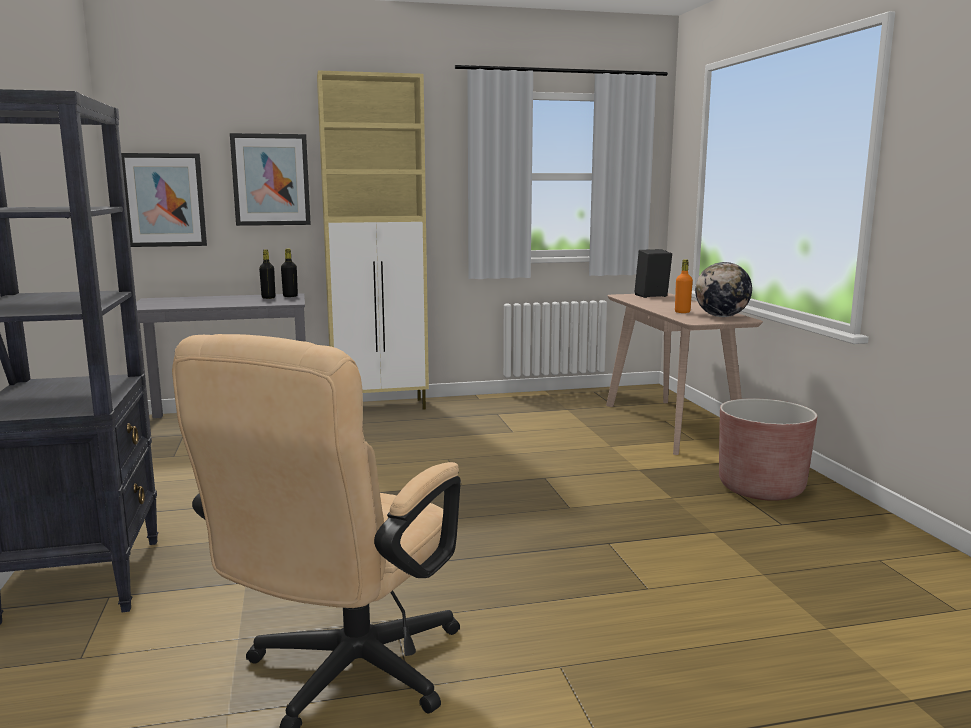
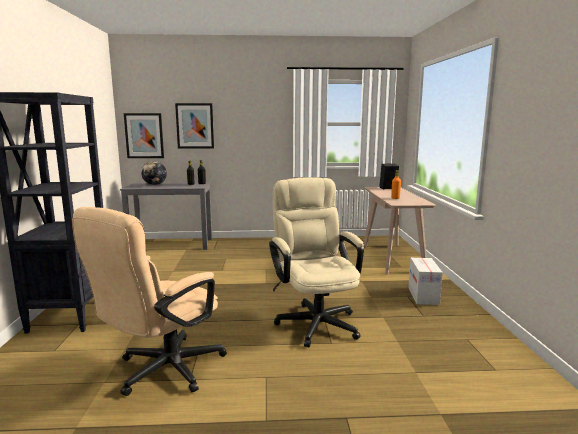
camera: 10 degrees right, 0 degrees up
beige cabinet [317,70,429,410] -> none
globe [695,262,752,317] -> globe moved to [141,161,167,185]
brown planter [719,398,817,501] -> cardboard box [408,258,443,305]
none -> beige office chair [269,177,364,347]

